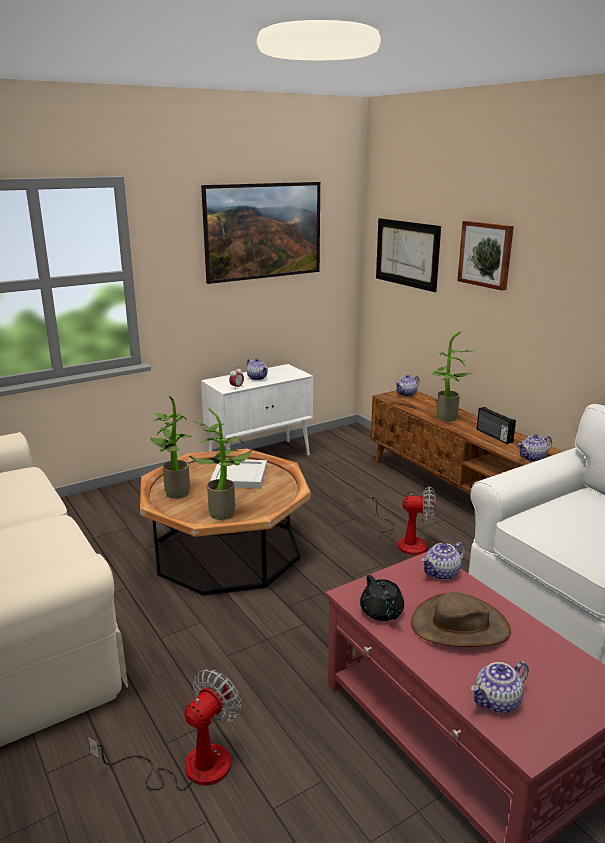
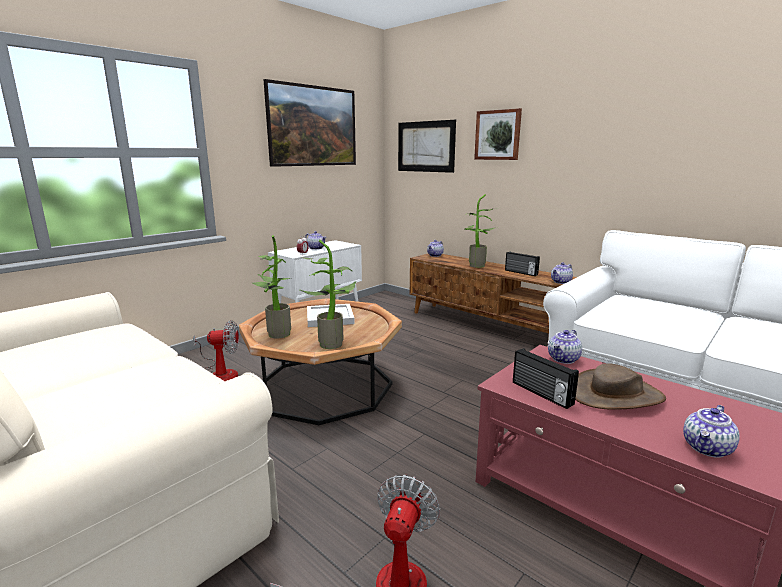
camera: 15 degrees left, 5 degrees down
black teapot [360,575,404,621] -> radio [513,348,579,409]
fan [371,486,436,555] -> fan moved to [193,320,239,381]

